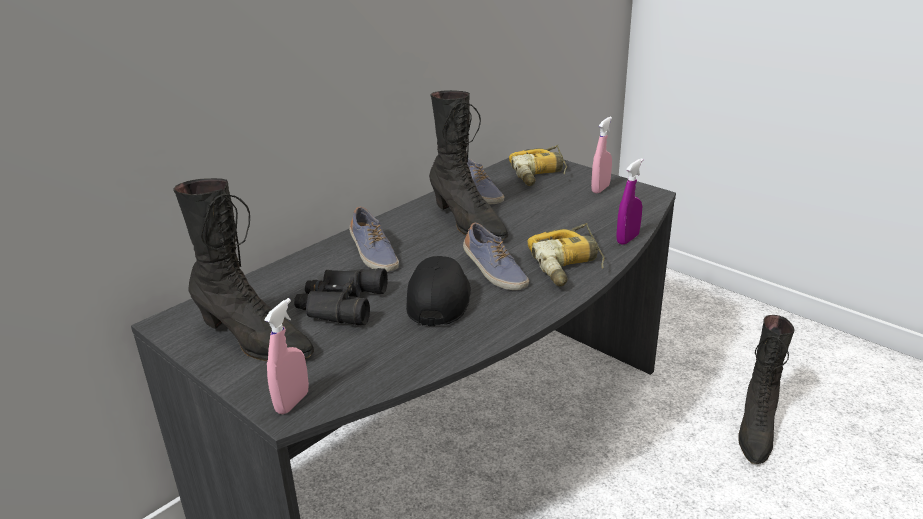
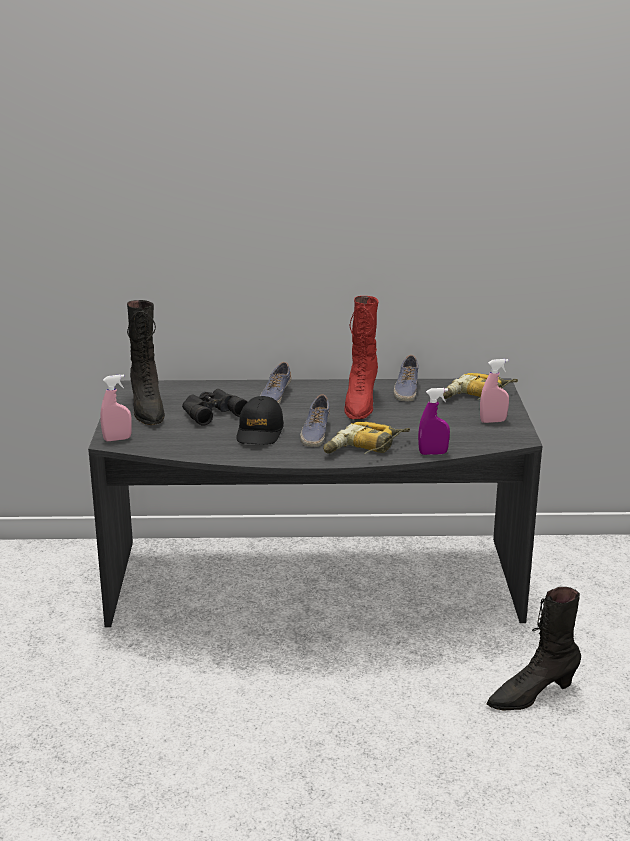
camera: 45 degrees right, 5 degrees down
black cap [406,256,471,326] -> black cap turned 135 degrees clockwise [236,396,284,445]
black boot [429,90,508,240] -> red boot [344,296,379,420]

